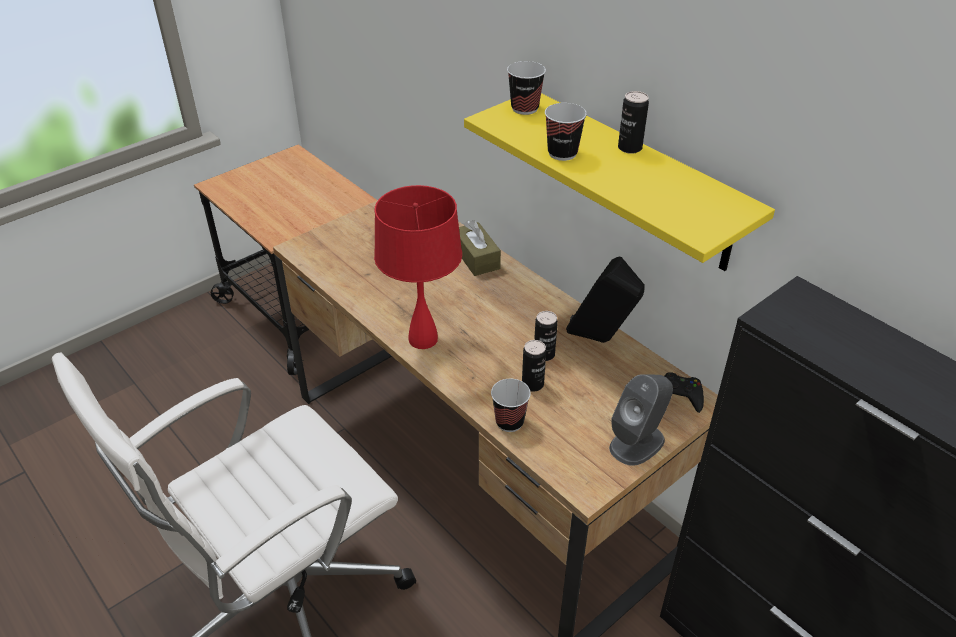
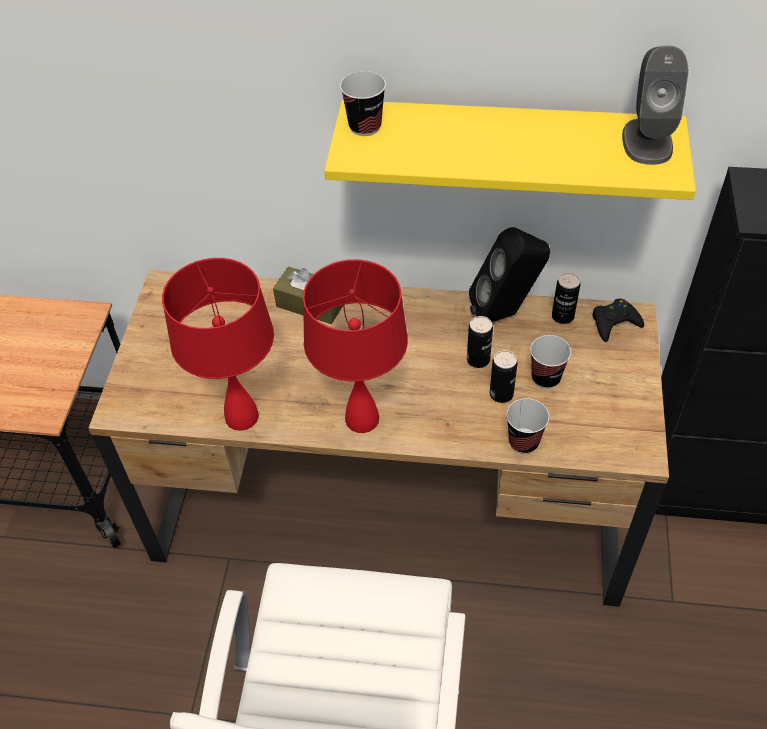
camera: 40 degrees left, 10 degrees up
cup [545,103,587,161] -> cup moved to [530,335,571,389]
grey speaker [609,374,673,466] -> grey speaker moved to [622,46,689,165]
can [618,91,649,154] -> can moved to [552,272,580,324]
none -> red table lamp [162,258,274,431]

